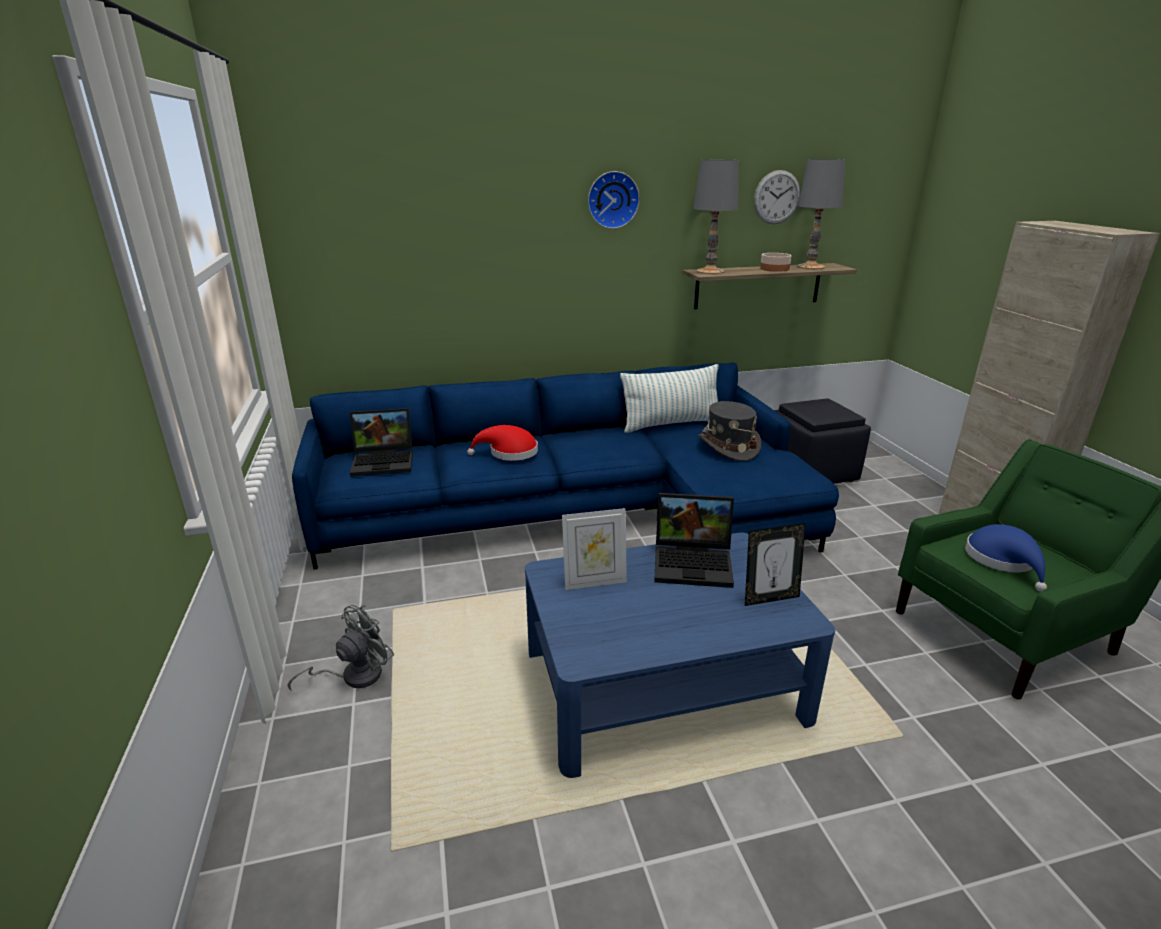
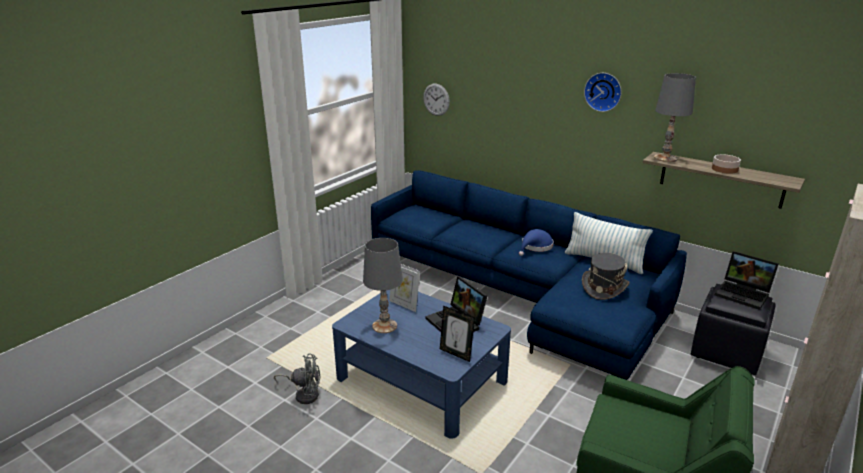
camera: 50 degrees right, 0 degrees up
grey fan [288,605,394,690] -> grey fan moved to [274,353,321,404]
laptop [350,408,413,477] -> laptop moved to [715,251,778,310]
red hat [467,425,538,461] -> none
wall clock [754,170,800,224] -> wall clock moved to [423,84,450,116]
grey table lamp [797,159,845,269] -> grey table lamp moved to [363,238,403,333]
blue hat [965,524,1047,592] -> blue hat moved to [519,229,554,256]

